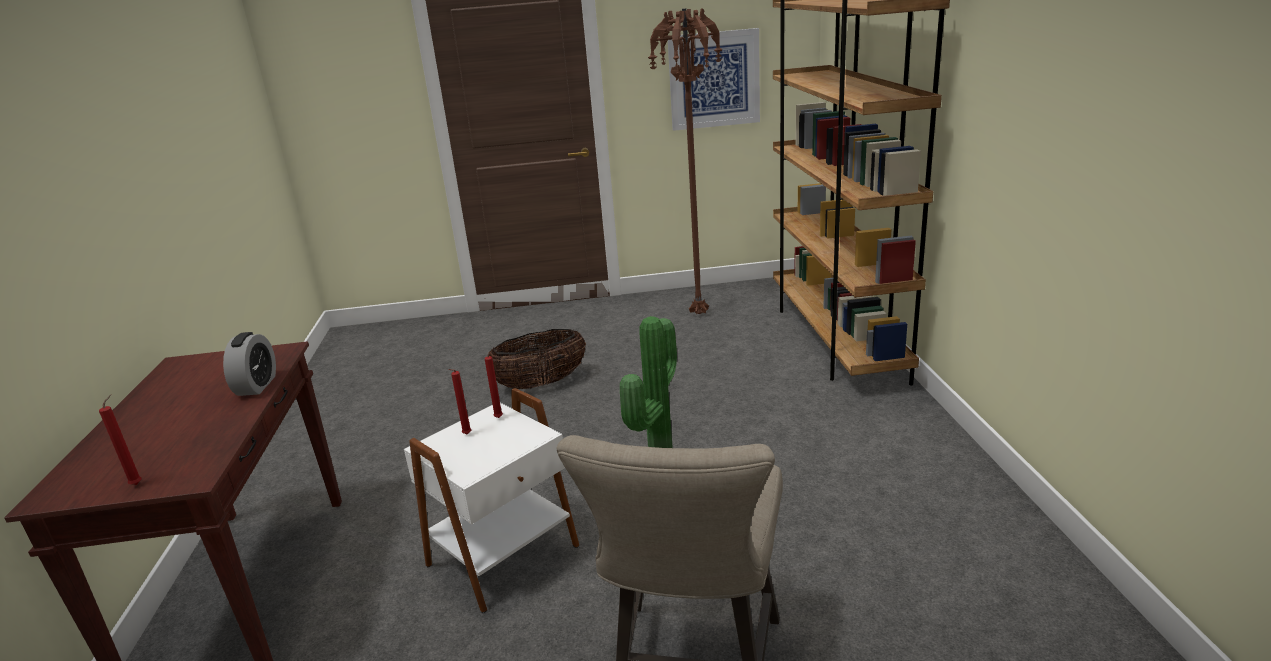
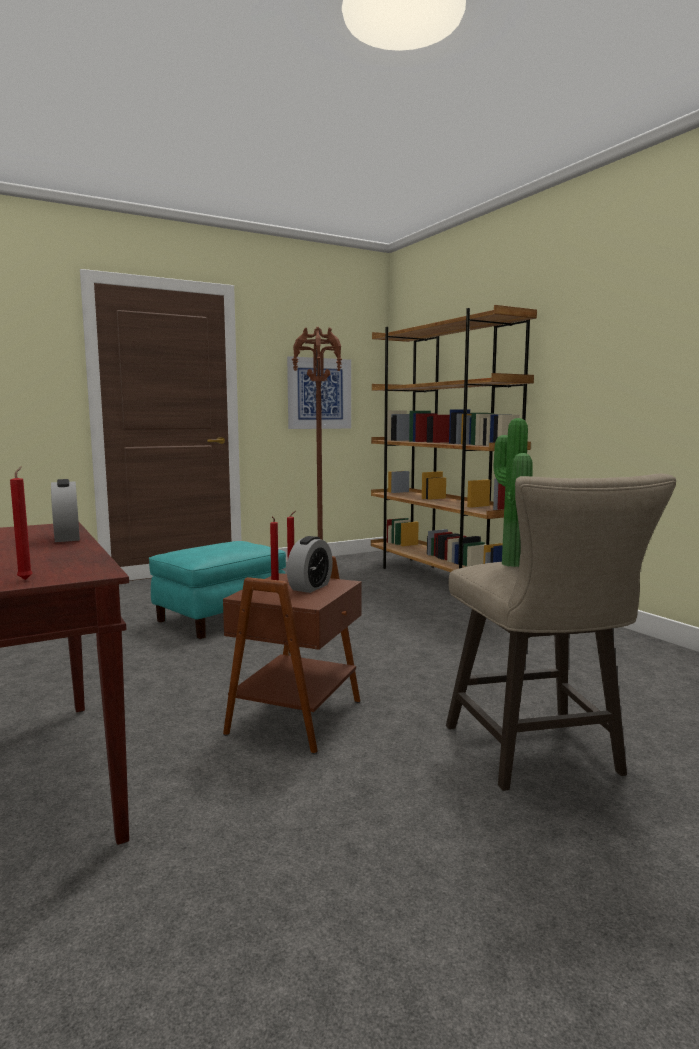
camera: 25 degrees left, 15 degrees down
white side table [404,388,580,613] -> brown side table [223,556,362,754]
basket [487,329,586,389] -> turquoise ottoman [149,541,286,639]
none -> alarm clock [287,536,333,593]

